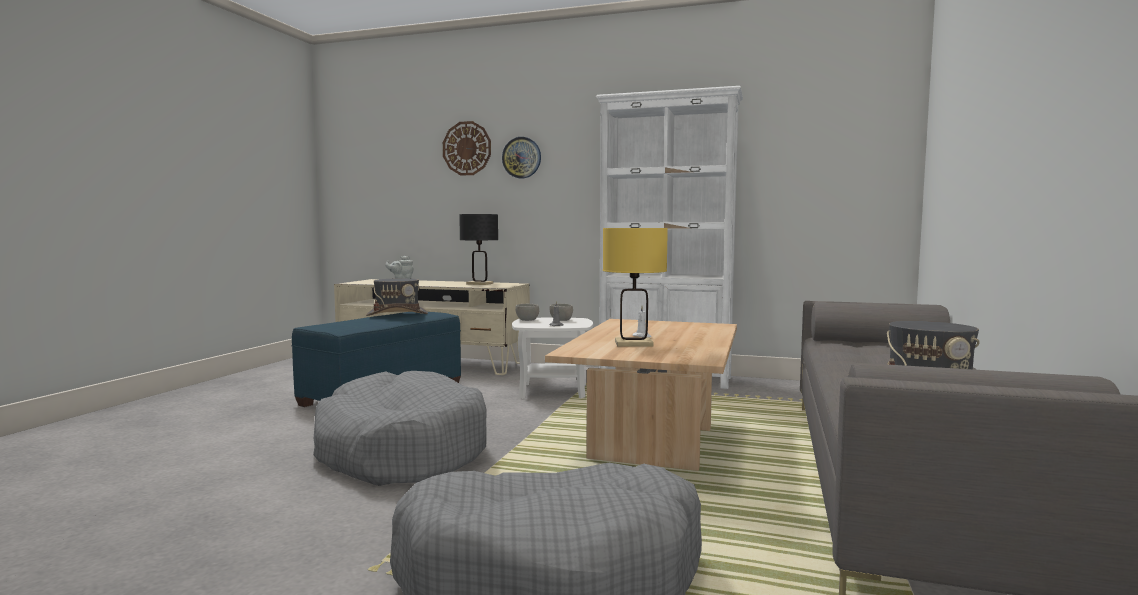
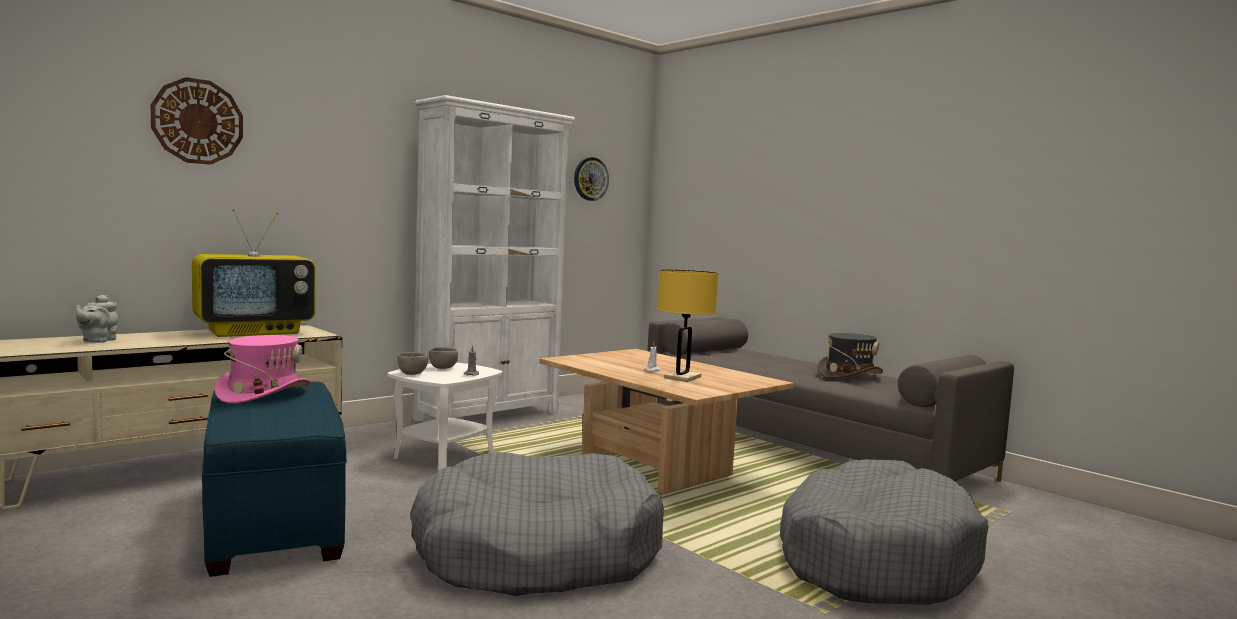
camera: 60 degrees left, 0 degrees up
grey hat [366,278,428,316] -> pink hat [215,335,311,404]
black table lamp [459,214,498,285] -> television [192,209,316,337]
wall clock [502,137,541,178] -> wall clock moved to [574,157,609,201]

